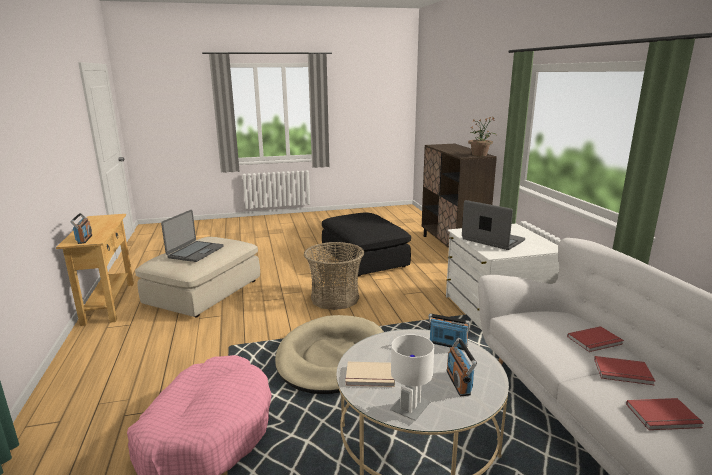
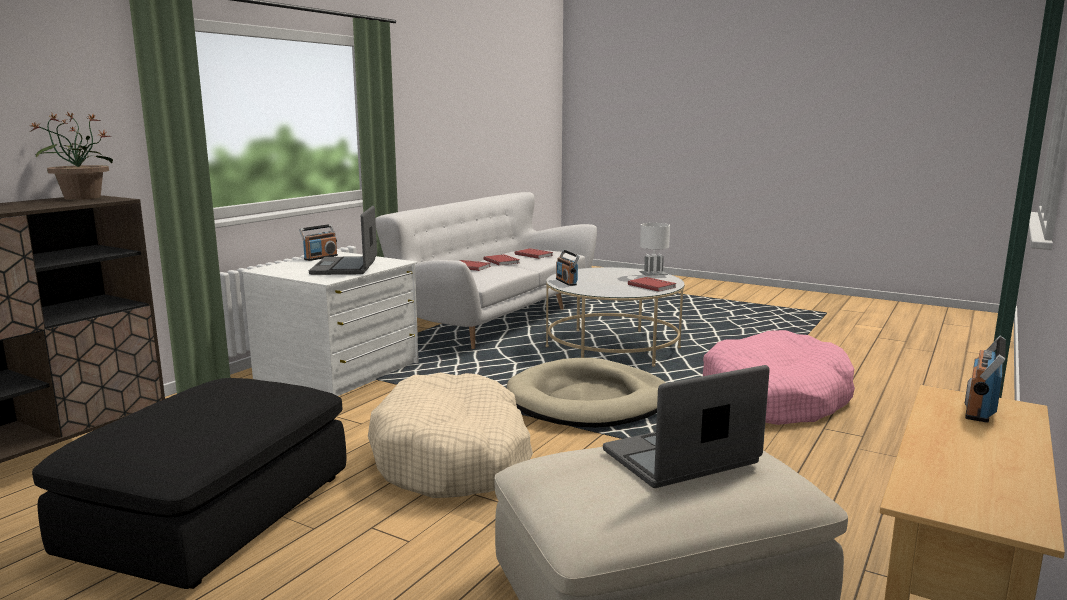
camera: 135 degrees left, 5 degrees down
basket [304,242,364,310] -> beige dog bed [368,373,533,498]
beige book [345,362,395,387] -> red book [628,277,676,292]
radio [447,338,477,396] -> radio moved to [299,224,338,261]

